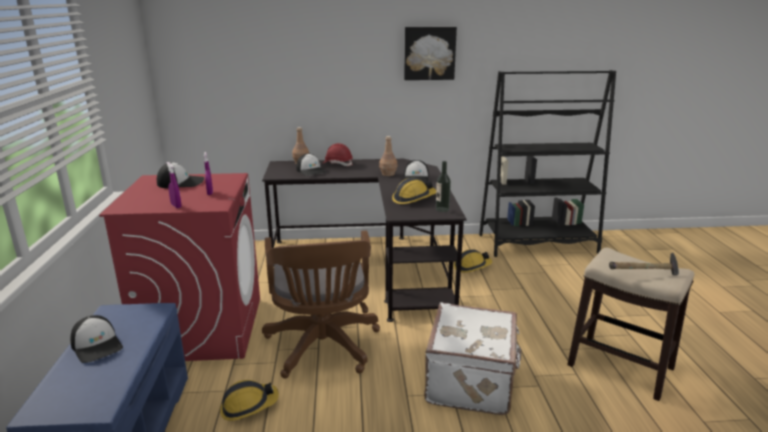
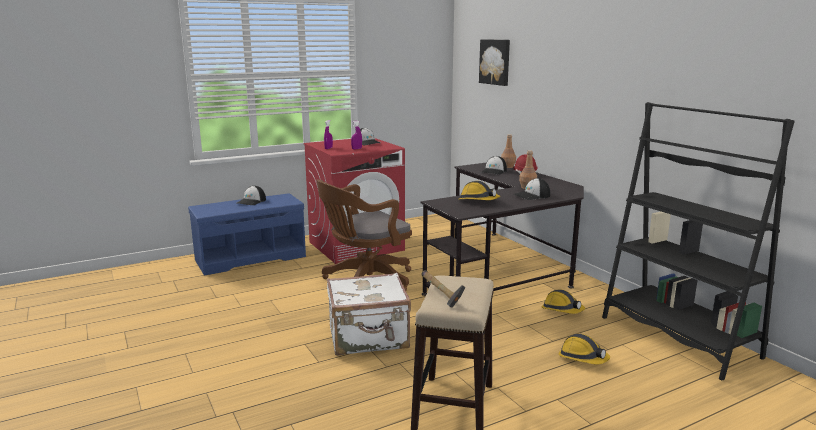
camera: 65 degrees right, 5 degrees down
hard hat [220,380,279,421] -> hard hat moved to [558,334,610,365]
picture [404,27,457,80] -> picture moved to [479,39,510,86]
bottle [436,161,451,212] -> none

